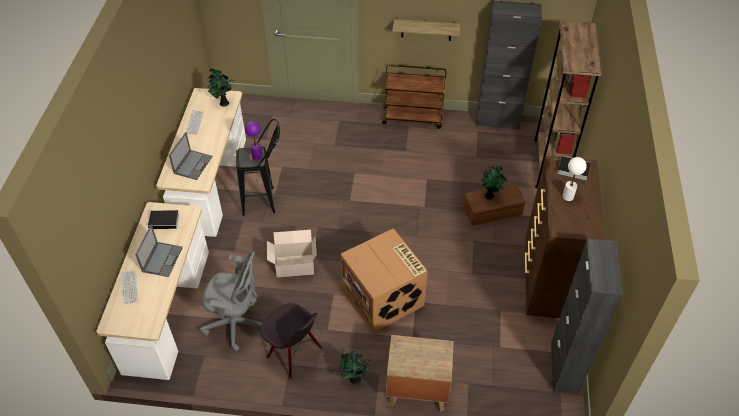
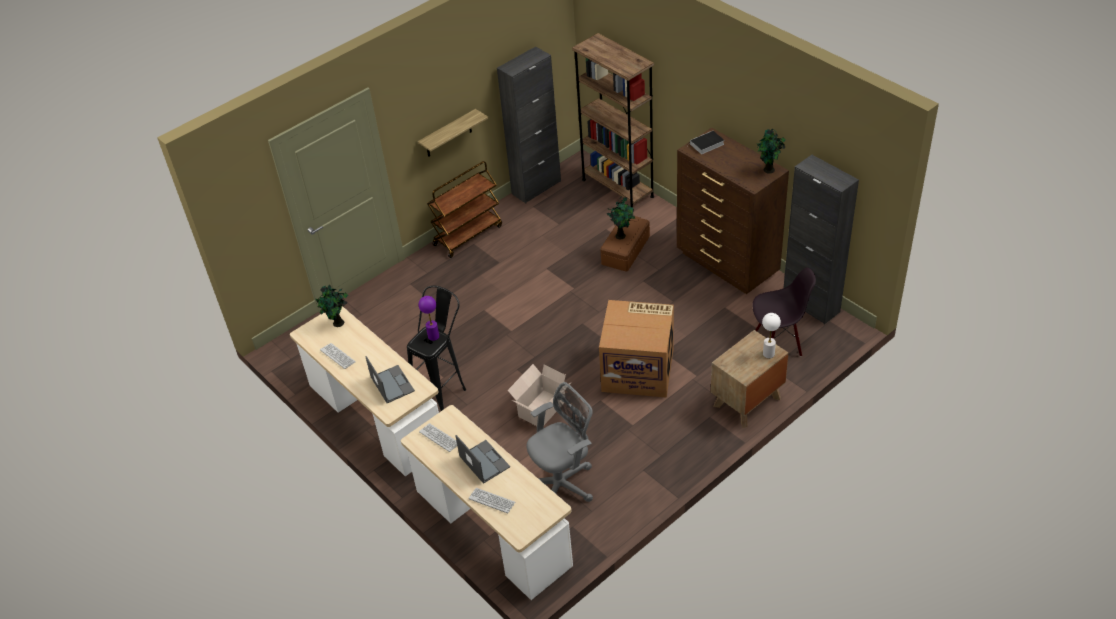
camera: 45 degrees left, 5 degrees down
book [148,210,182,229] -> keyboard [419,423,457,452]
black chair [260,303,322,379] -> black chair moved to [752,268,816,357]
potted plant [338,351,371,385] -> potted plant moved to [757,129,786,174]
white table lamp [562,157,587,201] -> white table lamp moved to [762,313,781,358]

